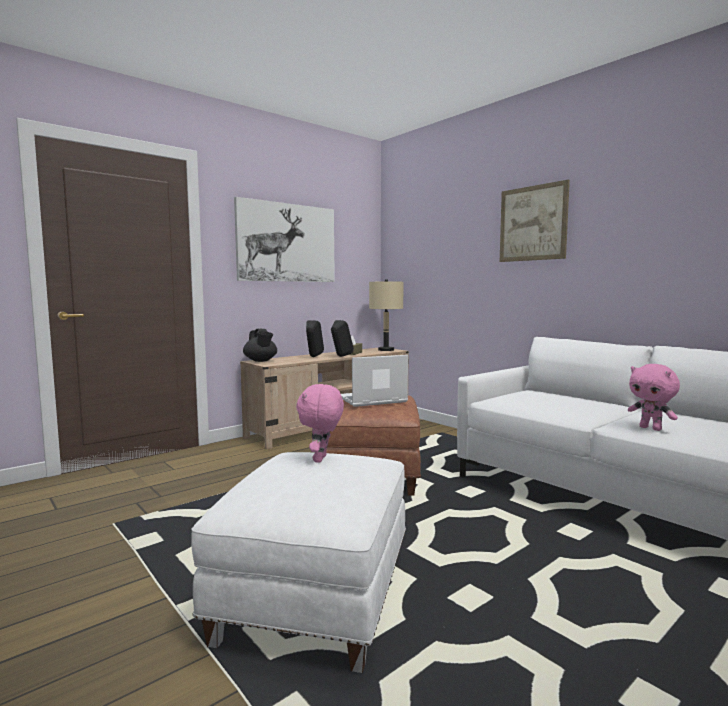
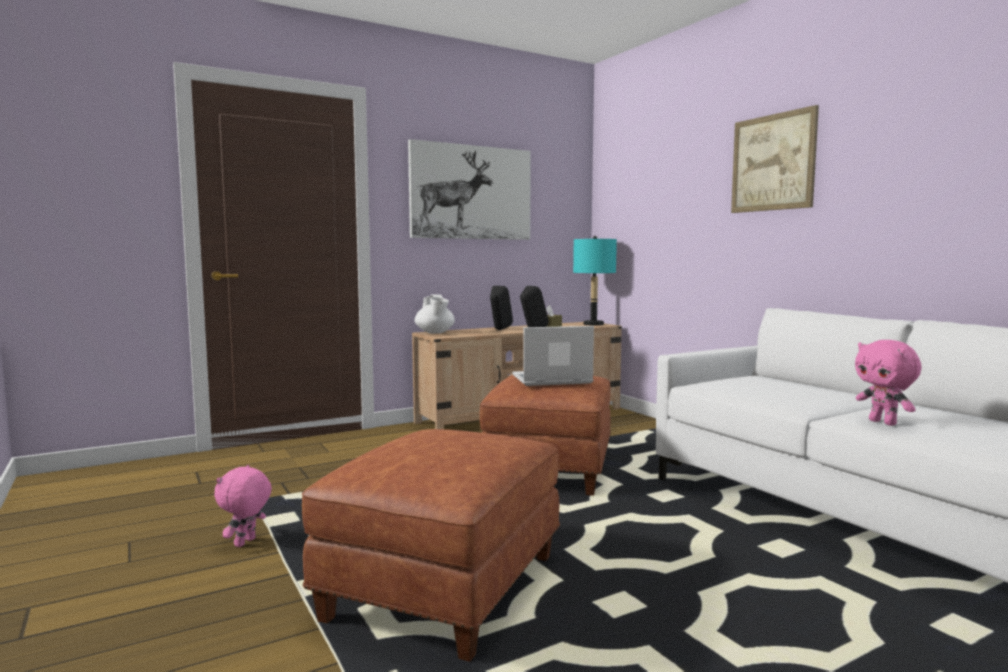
camera: 10 degrees right, 0 degrees up
white ottoman [191,452,406,673] -> brown ottoman [302,429,560,662]
black teapot [243,329,277,362] -> white teapot [415,294,455,333]
pink plush toy [296,384,344,463] -> pink plush toy moved to [214,465,272,547]
beige table lamp [369,279,403,351] -> turquoise table lamp [573,236,617,326]

